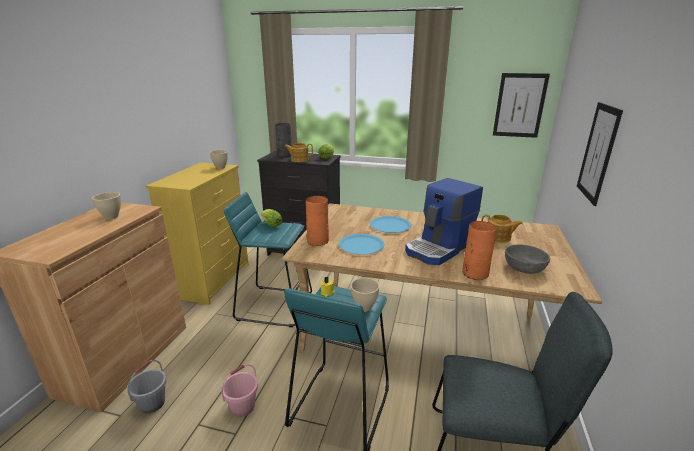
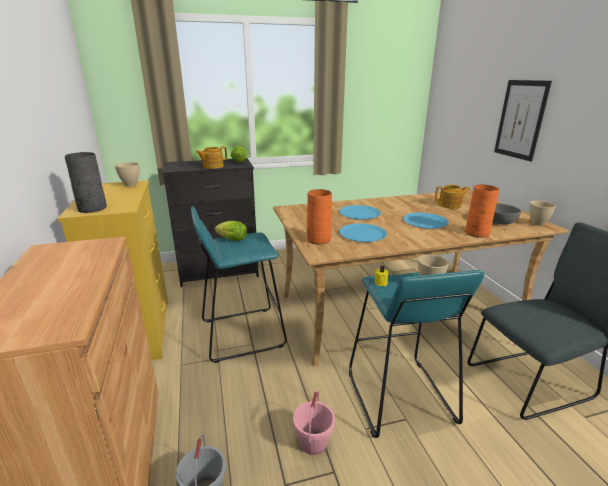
camera: 30 degrees left, 0 degrees up
beige bowl [92,192,121,220] -> beige bowl moved to [529,201,556,226]
grey vase [275,123,292,157] -> grey vase moved to [65,152,107,213]
coffee machine [405,178,483,265] -> blue plate [403,213,449,229]
picture [493,73,550,138] -> none

